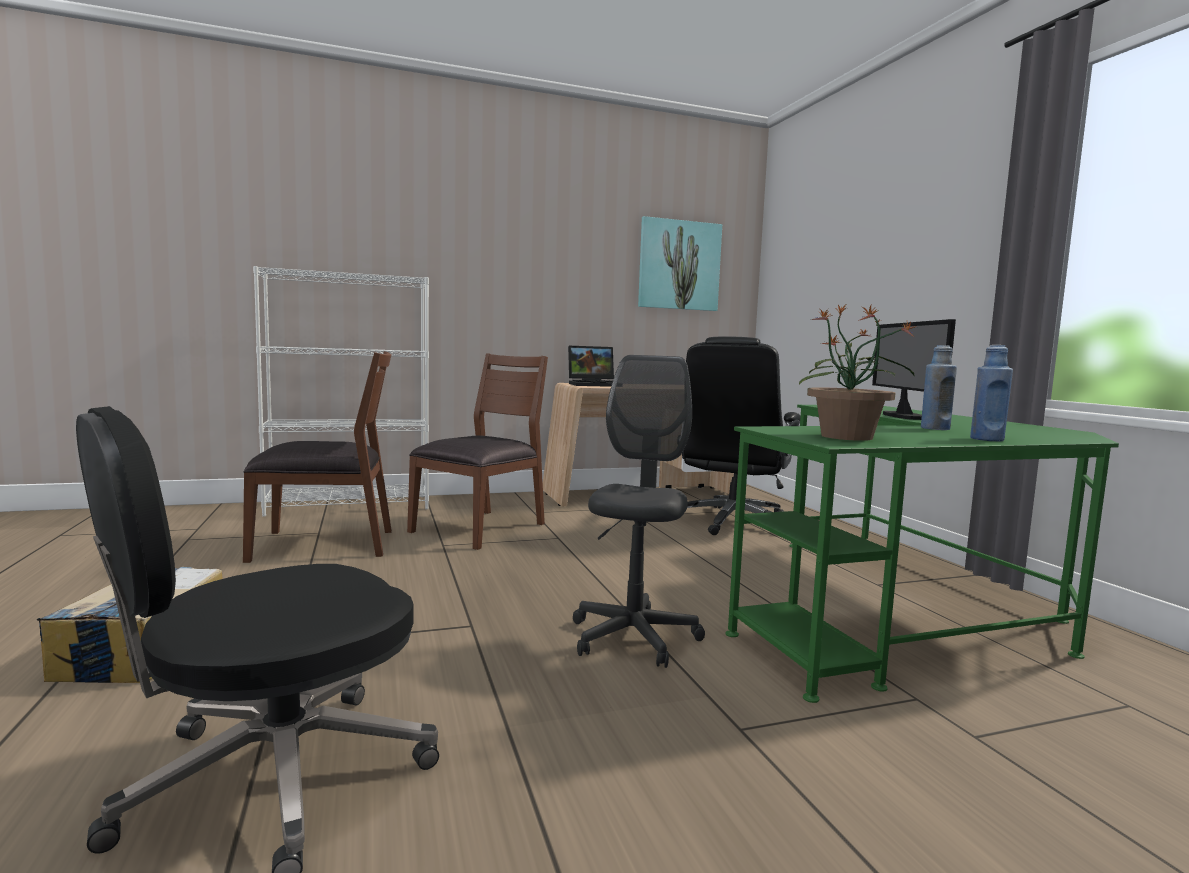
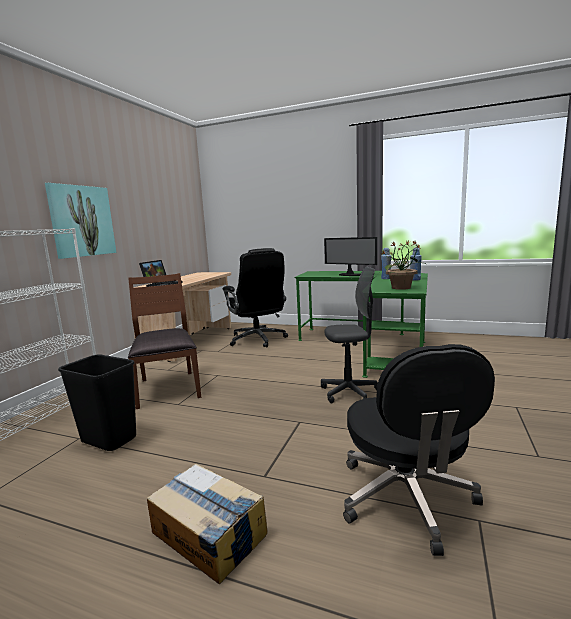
camera: 50 degrees left, 5 degrees up
brown chair [243,351,392,563] -> black trash can [58,354,136,451]
grey office chair [573,355,705,668] -> grey office chair turned 120 degrees clockwise [321,267,378,404]
picture [638,216,722,311] -> picture moved to [45,183,116,259]

